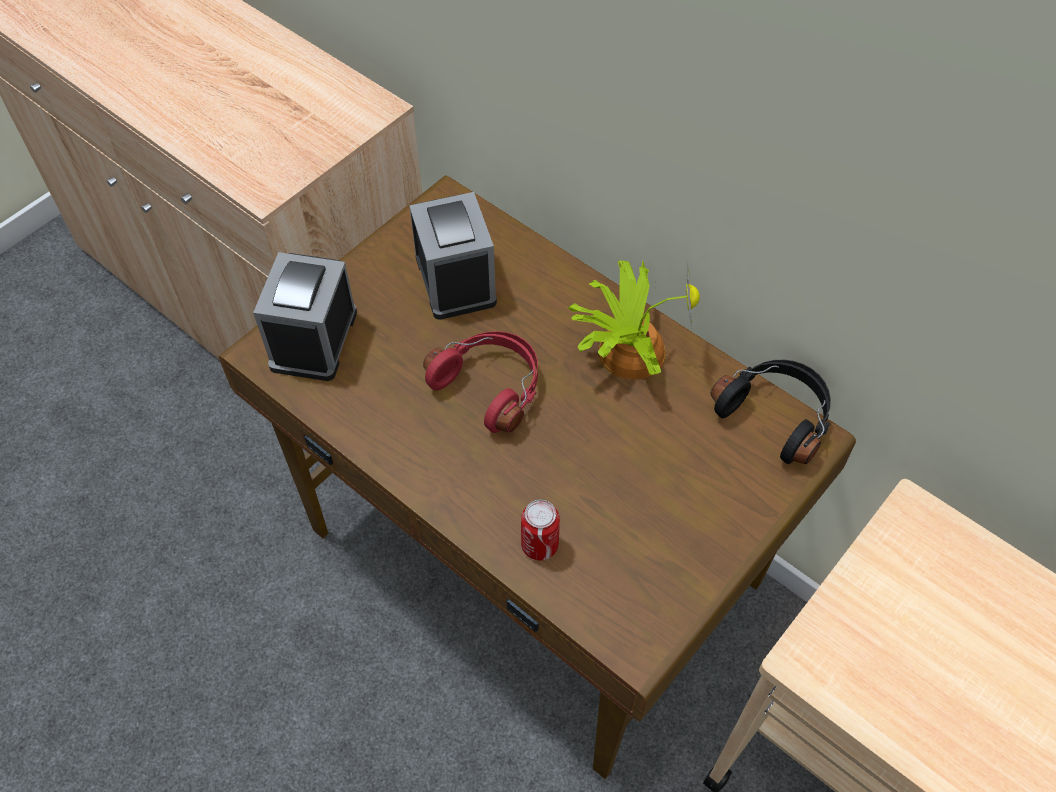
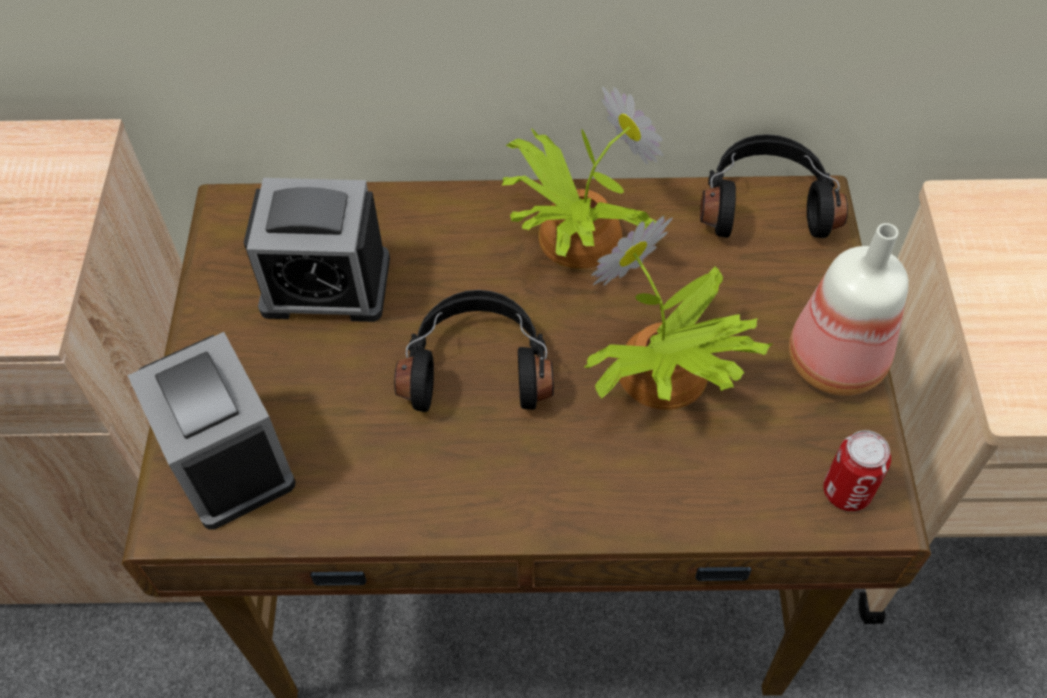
camera: 40 degrees left, 0 degrees up
alarm clock [409,192,497,320] -> alarm clock turned 150 degrees clockwise [244,178,390,322]
red headphones [423,331,538,433] -> black headphones [394,290,554,412]
can [521,500,560,560] -> can moved to [823,430,891,511]
none -> potted plant [584,216,772,410]
none -> bottle [789,223,909,396]

